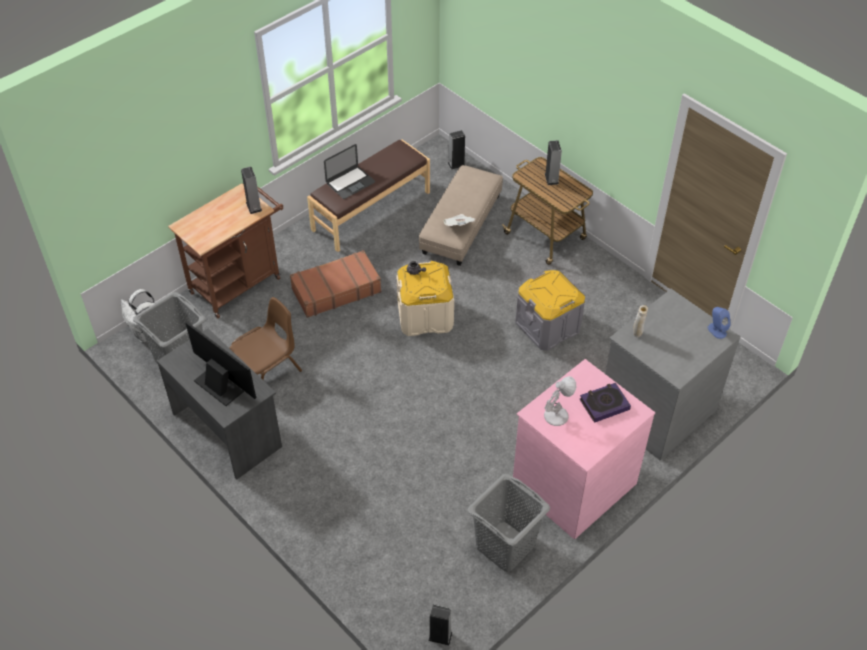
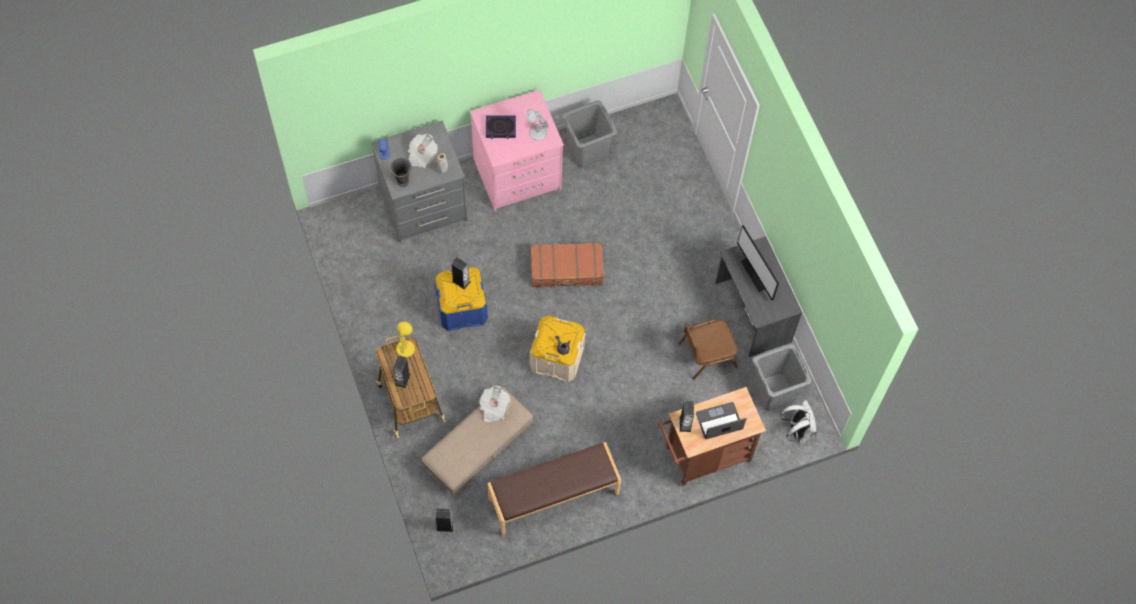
camera: 160 degrees left, 15 degrees up
brown suitcase [290,250,382,318] -> brown suitcase moved to [530,242,604,289]
laptop [324,144,375,199] -> laptop moved to [696,402,747,439]
speaker [428,605,453,646] -> speaker moved to [451,257,470,289]
grey storage box [515,270,585,351] -> blue storage box [435,267,488,331]
none -> grey vase [390,157,412,187]
none -> yellow table lamp [396,322,415,357]
none -> newspaper [408,134,438,168]

